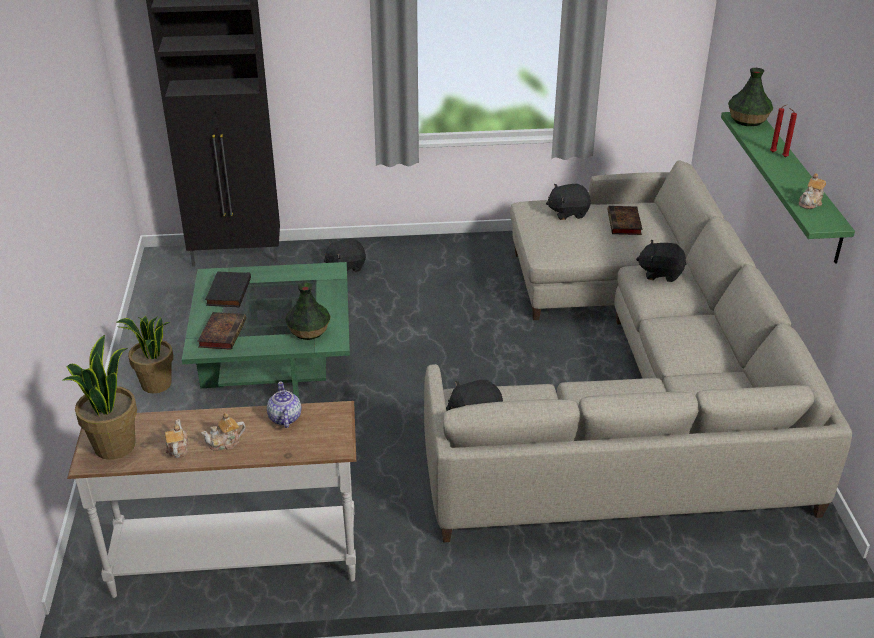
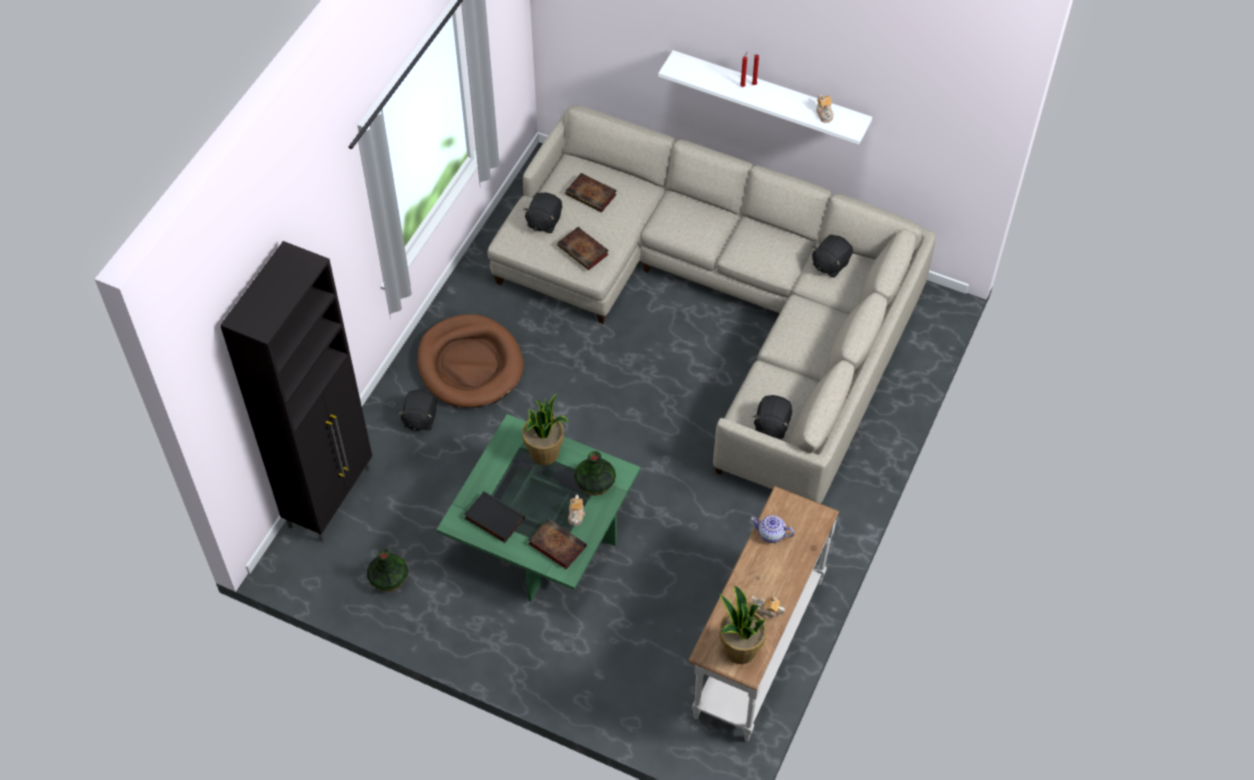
camera: 60 degrees left, 20 degrees up
potted plant [116,316,173,393] -> potted plant moved to [522,394,569,465]
teapot [201,413,246,451] -> teapot moved to [568,495,585,526]
black plush toy [636,240,686,282] -> black plush toy moved to [812,235,853,278]
green shelf [721,112,855,264] -> white shelf [658,50,872,145]
vase [728,68,773,126] -> vase moved to [367,549,408,592]
none -> brown dog bed [417,314,524,408]
none -> book [557,227,609,270]

